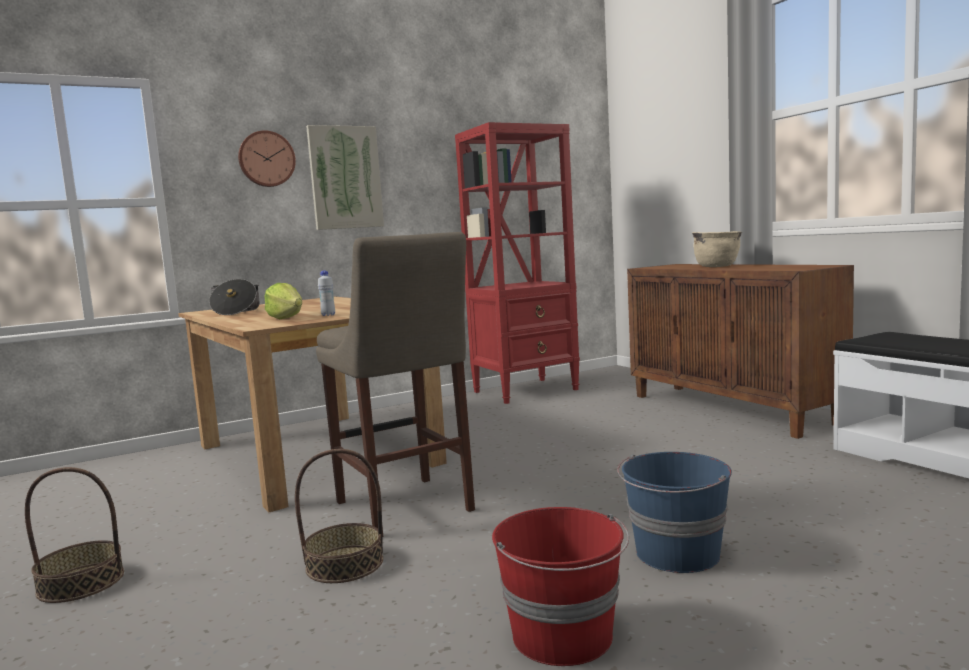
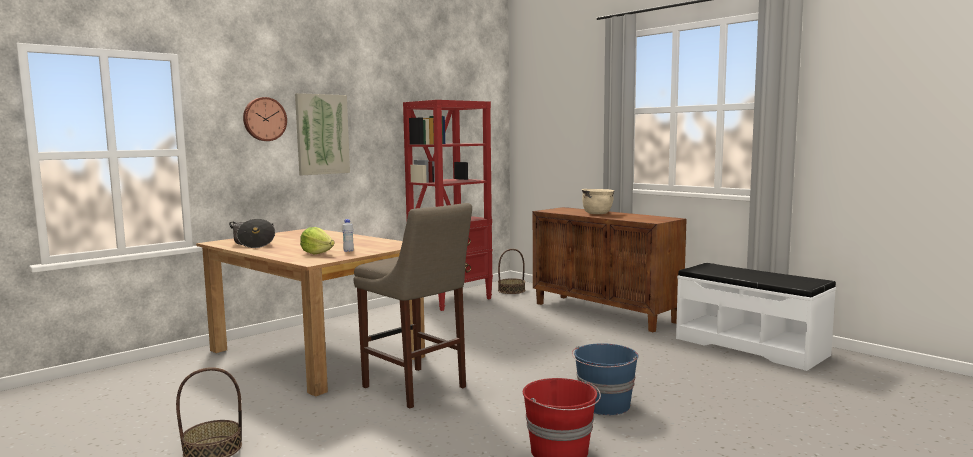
camera: 15 degrees left, 0 degrees up
basket [295,449,383,583] -> basket moved to [498,249,525,294]

